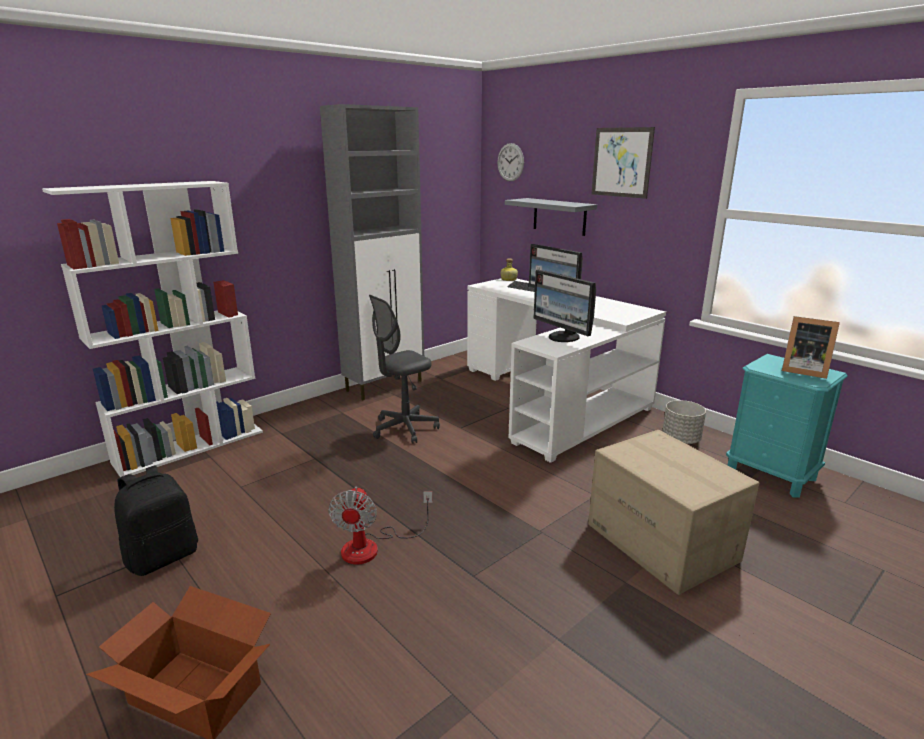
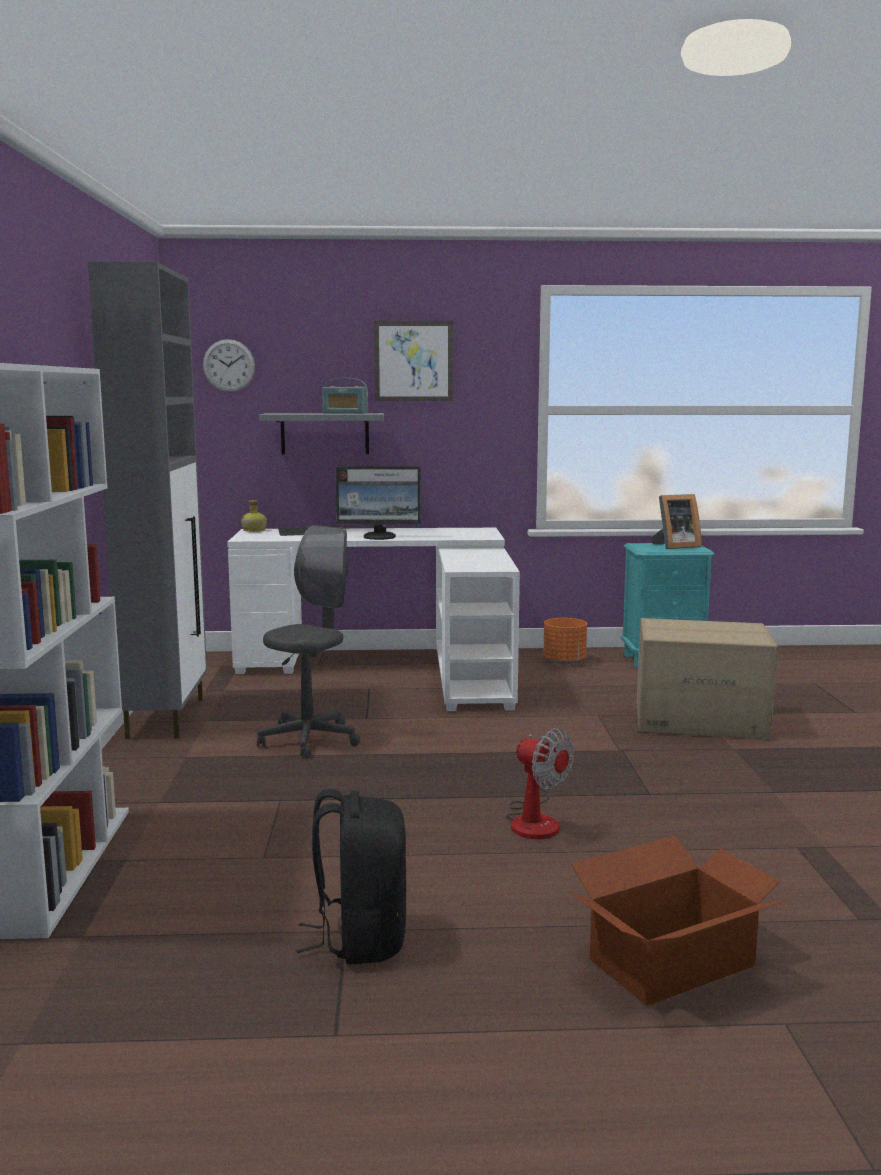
camera: 50 degrees left, 10 degrees down
grey office chair [369,295,440,444] -> grey office chair turned 150 degrees counterclockwise [257,525,360,758]
monitor [533,270,596,342] -> none
grey planter [662,400,706,444] -> orange planter [543,618,587,664]
none -> radio [322,378,368,414]

